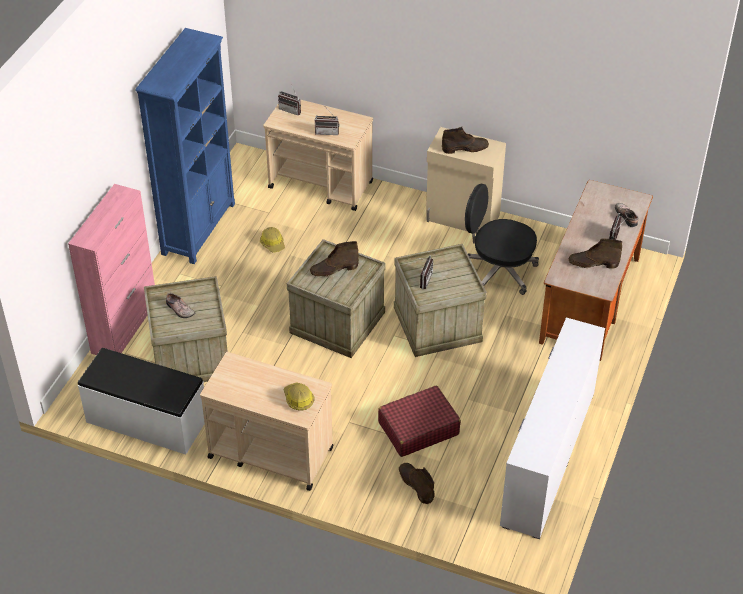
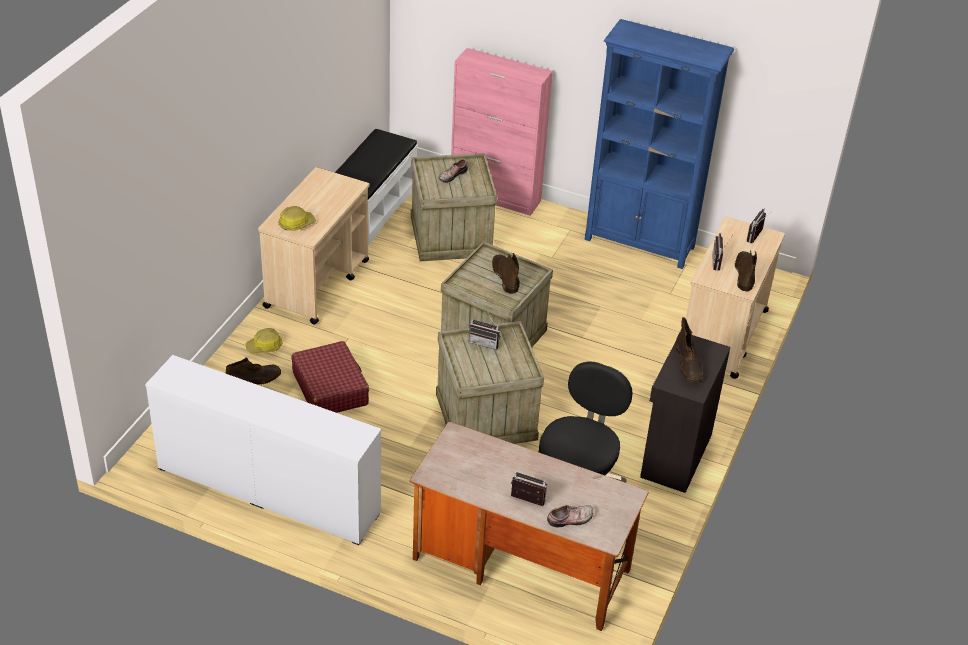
camera: 90 degrees right, 5 degrees down
hard hat [260,227,285,253] -> hard hat moved to [245,328,283,354]
beige cabinet [426,127,506,234] -> black cabinet [640,335,730,493]
brown boot [569,239,622,269] -> brown boot moved to [735,251,757,291]

